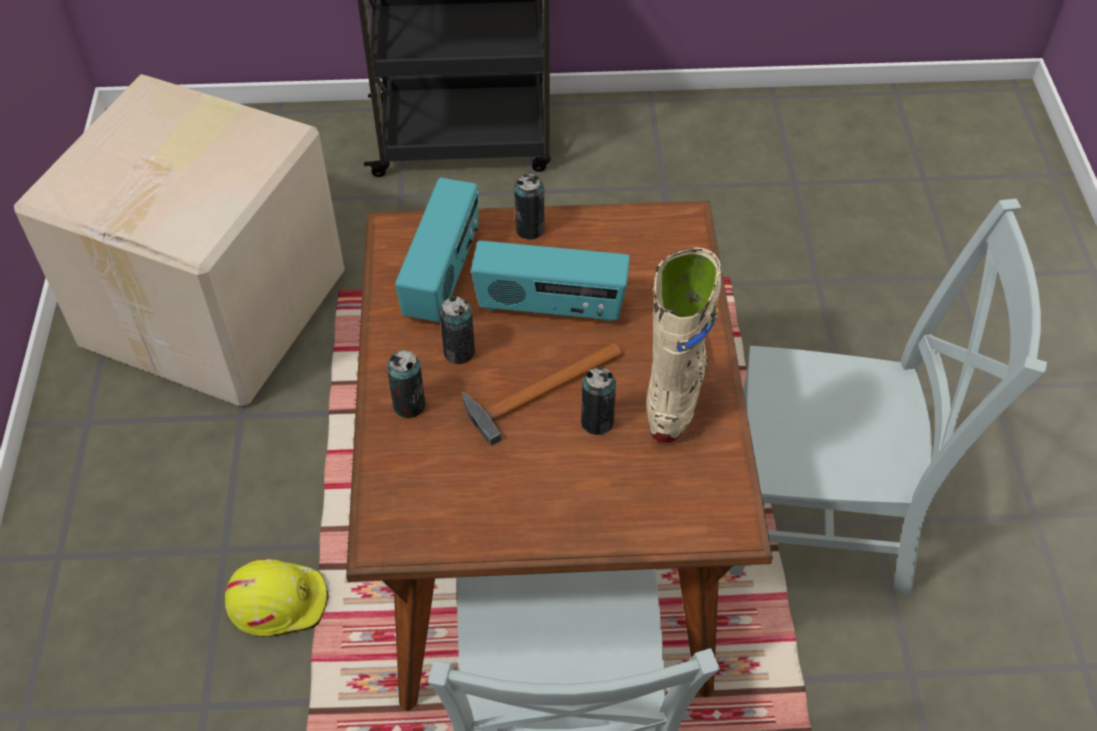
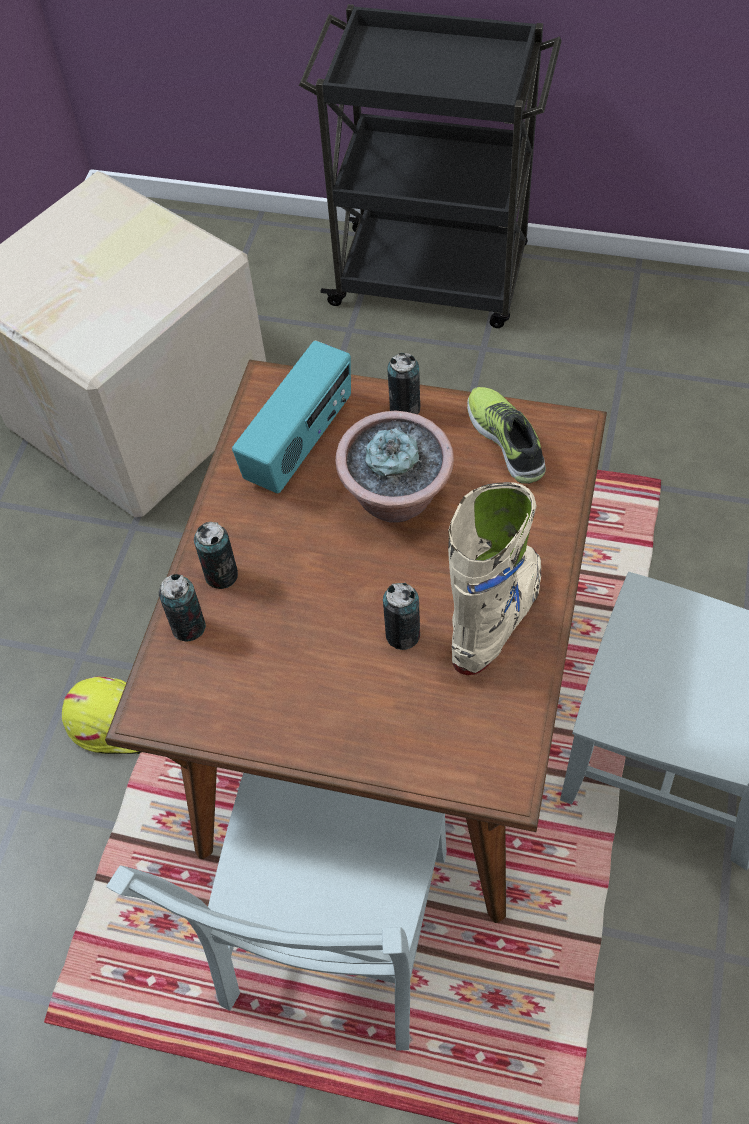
camera: 20 degrees right, 5 degrees up
can [440,296,475,364] -> can moved to [159,574,206,641]
hammer [462,342,622,446] -> none
radio [471,241,630,322] -> potted plant [335,410,454,523]
none -> shoe [467,387,546,484]

